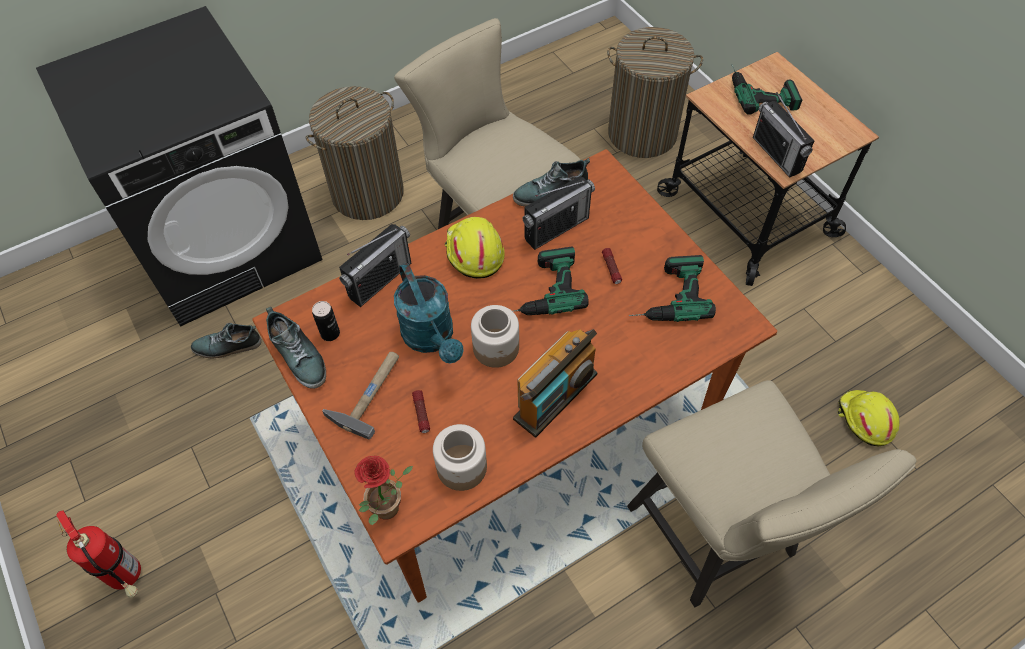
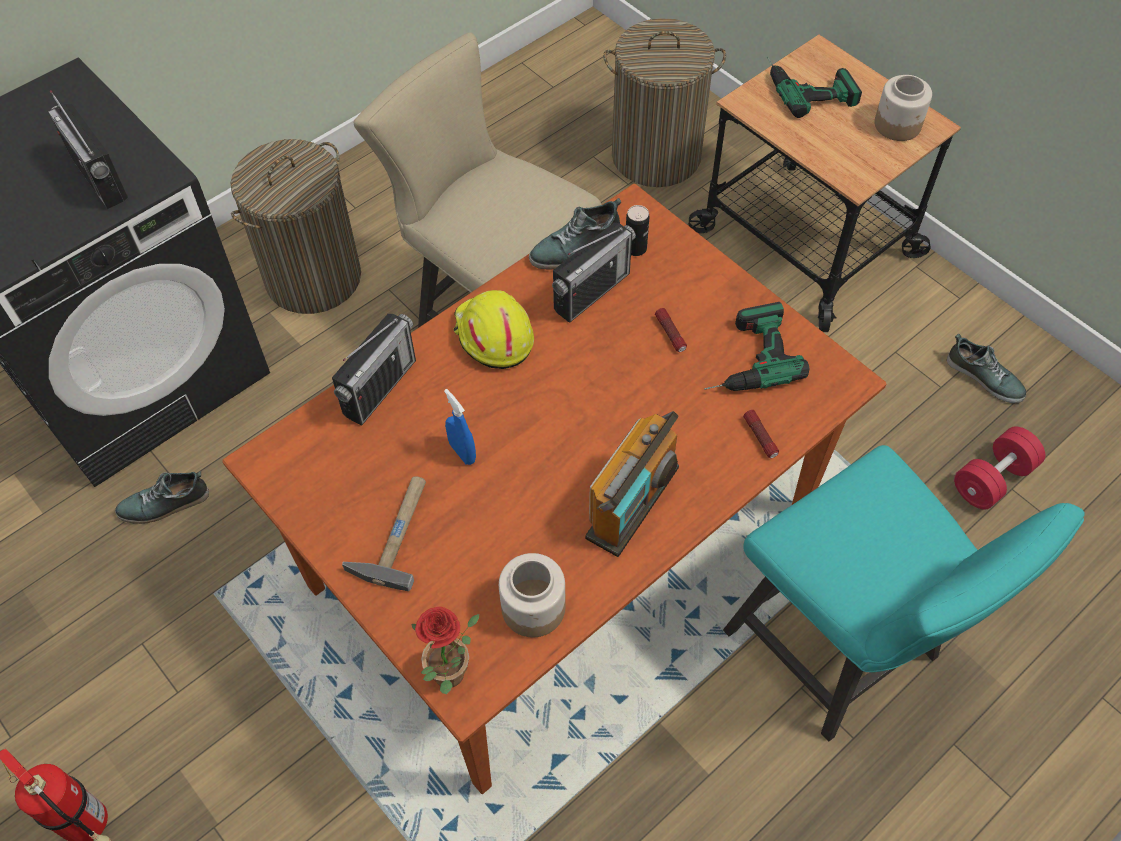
camera: 10 degrees left, 0 degrees up
shoe [266,307,326,389] -> shoe moved to [947,334,1026,403]
can [312,301,340,341] -> can moved to [626,205,649,256]
turquoise watering can [394,263,463,363] -> blue spray bottle [444,389,476,465]
flashlight [412,390,430,433] -> flashlight moved to [743,410,779,458]
jar [471,305,519,368] -> jar moved to [874,75,932,141]
power drill [514,246,589,315] -> none
beige chair [627,380,917,607] -> turquoise chair [723,445,1085,741]
radio [753,92,814,178] -> radio moved to [48,90,128,209]
yellow hard hat [837,390,900,446] -> red dumbbell [954,427,1045,509]

